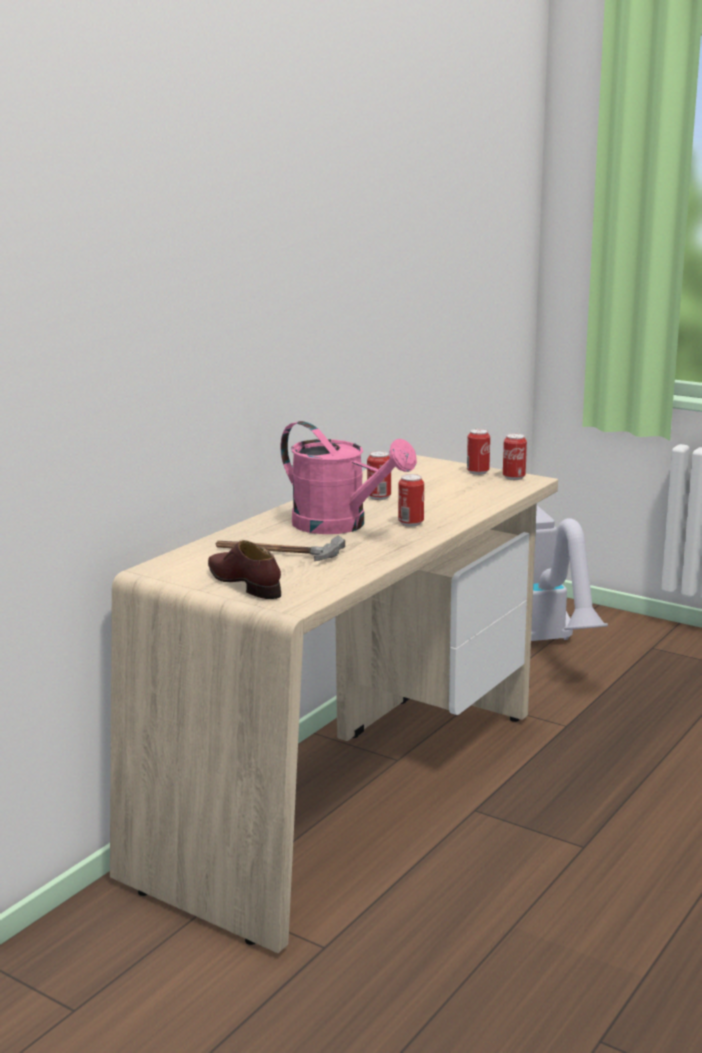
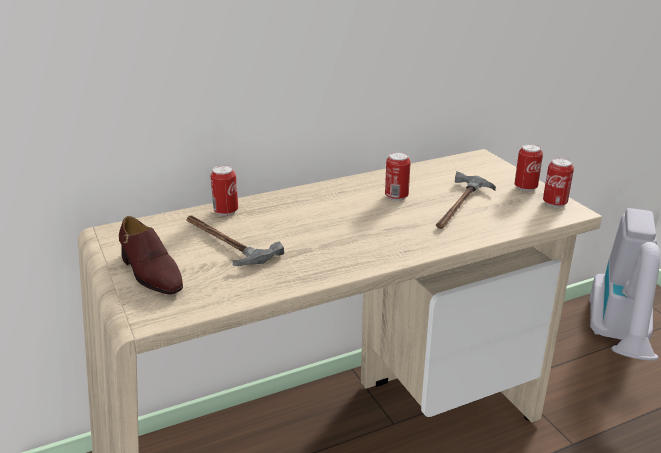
camera: 30 degrees right, 10 degrees up
brown shoe [208,540,281,599] -> brown shoe turned 150 degrees clockwise [119,216,183,294]
pink watering can [281,421,417,534] -> none
can [398,474,424,527] -> can moved to [211,165,238,216]
none -> hammer [436,172,496,229]

